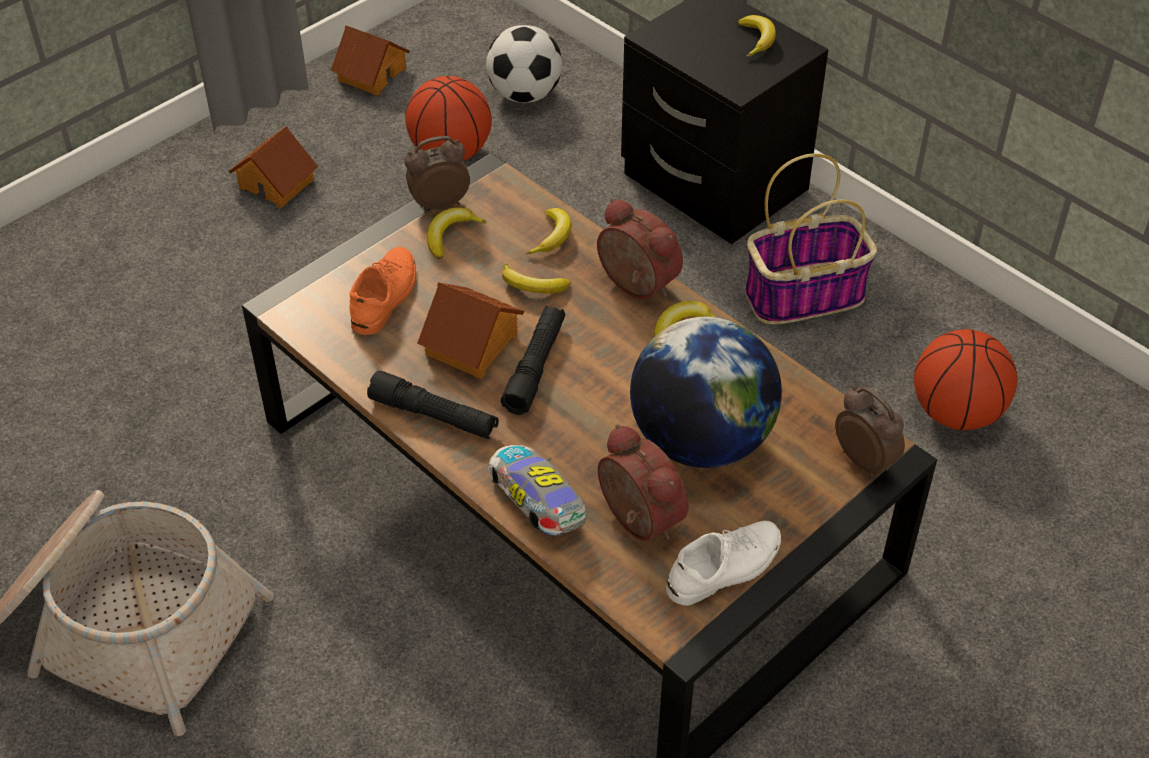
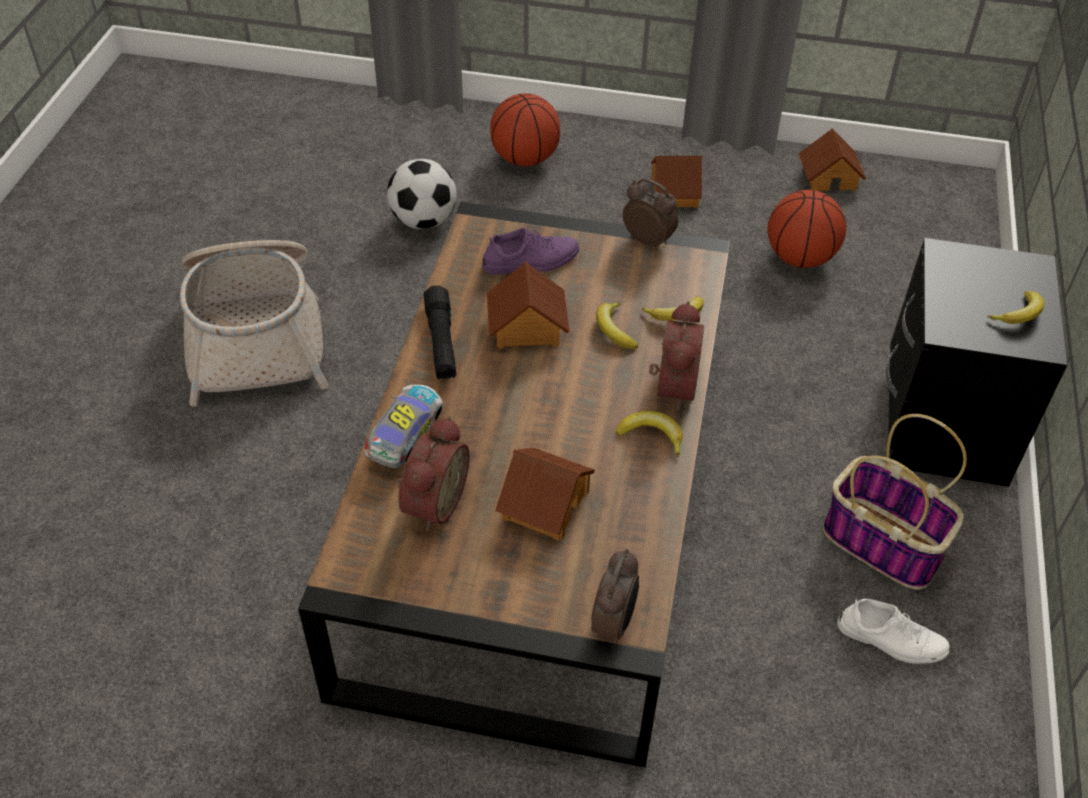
camera: 55 degrees right, 0 degrees up
orange shoe [350,247,416,335] -> purple shoe [482,228,579,274]
banana [427,207,487,259] -> none
football [486,25,562,103] -> football moved to [387,159,457,229]
black flashlight [501,306,565,415] -> none
globe [630,316,782,468] -> toy house [495,447,595,541]
white shoe [666,521,781,606] -> white shoe moved to [837,599,950,664]
basketball [914,329,1018,430] -> basketball moved to [490,93,560,166]

